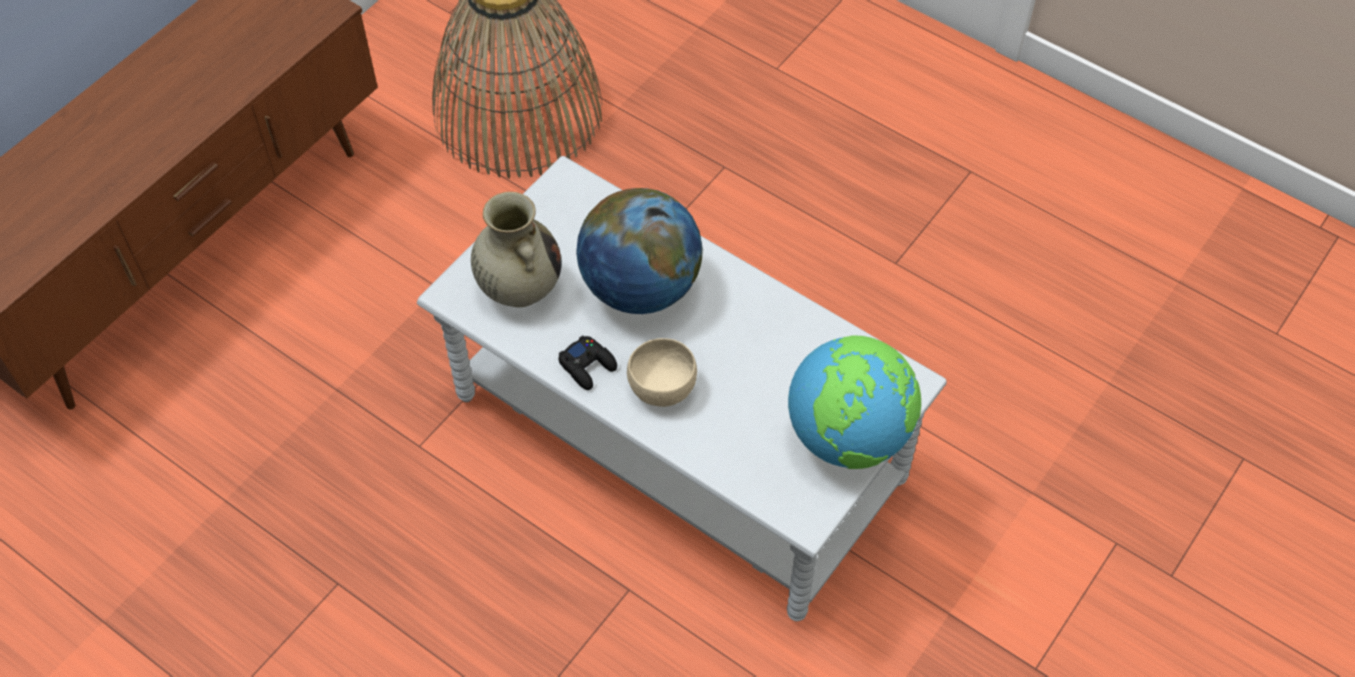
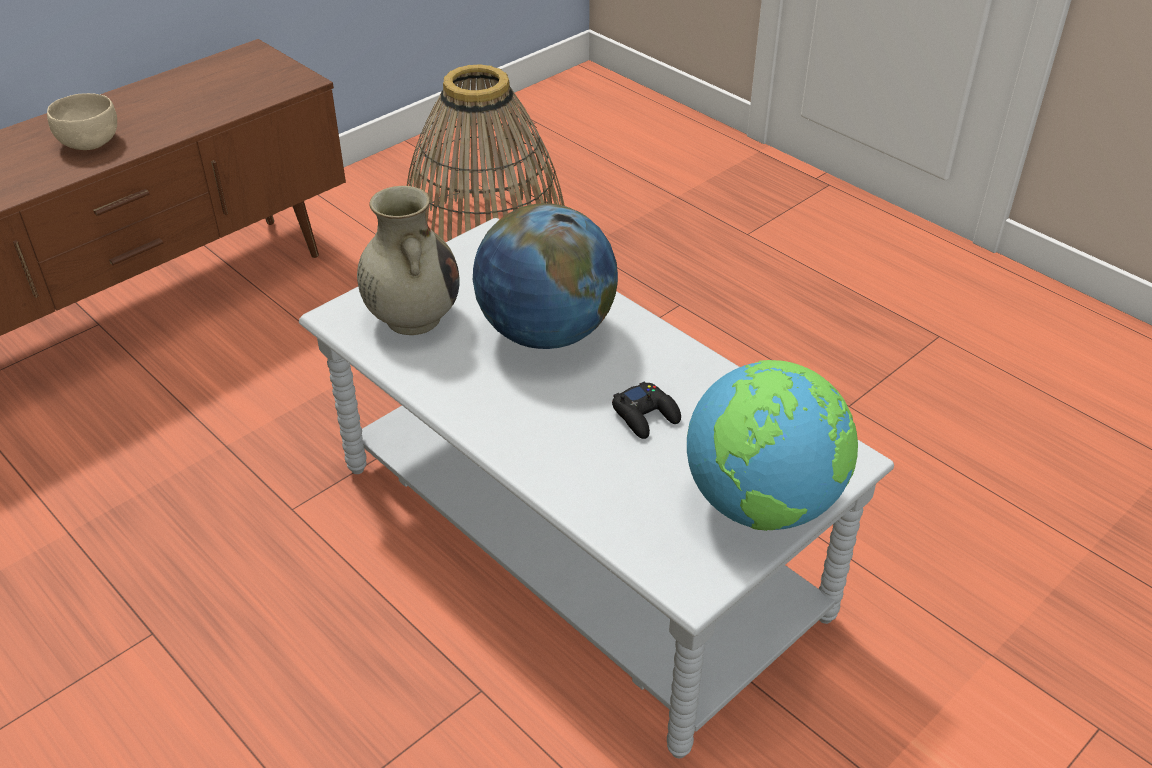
camera: 10 degrees right, 15 degrees down
black game controller [558,335,617,390] -> black game controller moved to [612,381,681,439]
beige bowl [627,338,697,407] -> beige bowl moved to [47,93,117,150]

